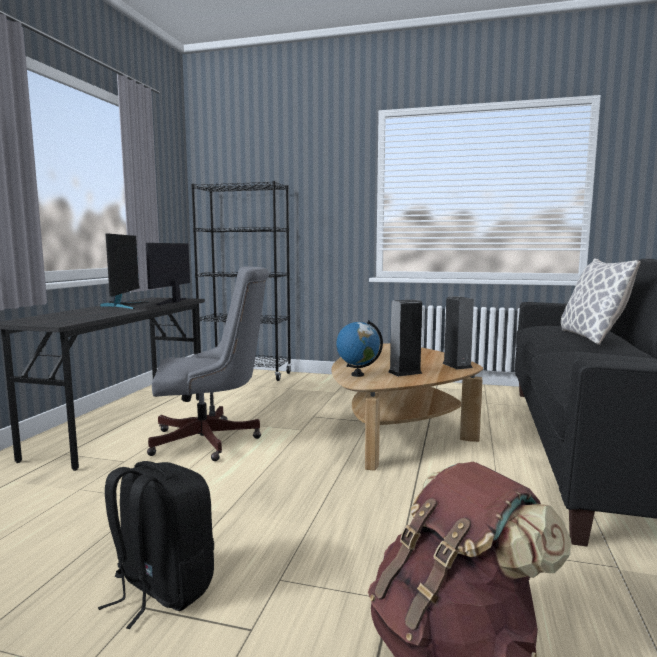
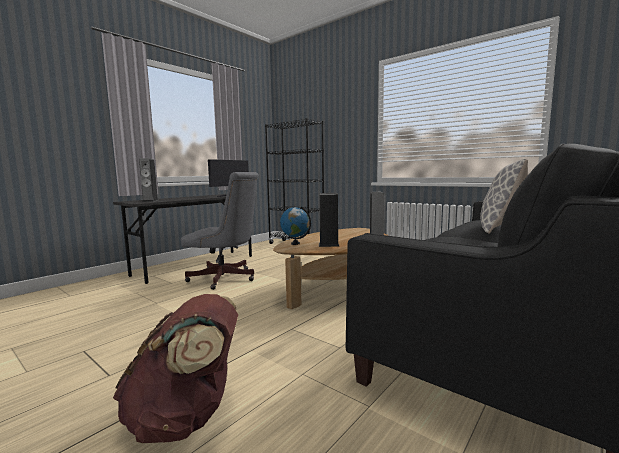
camera: 25 degrees right, 0 degrees up
black backpack [98,461,214,629] -> none
monitor [100,233,149,309] -> none
none -> speaker [139,158,158,202]

